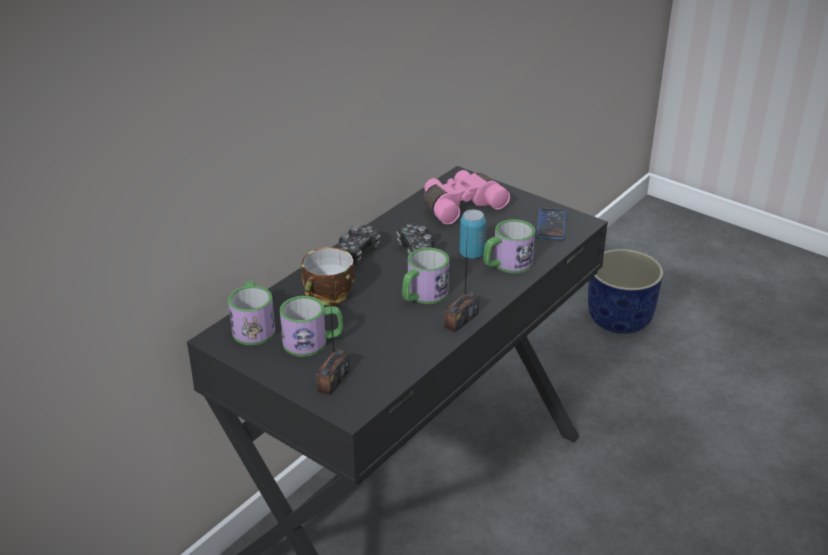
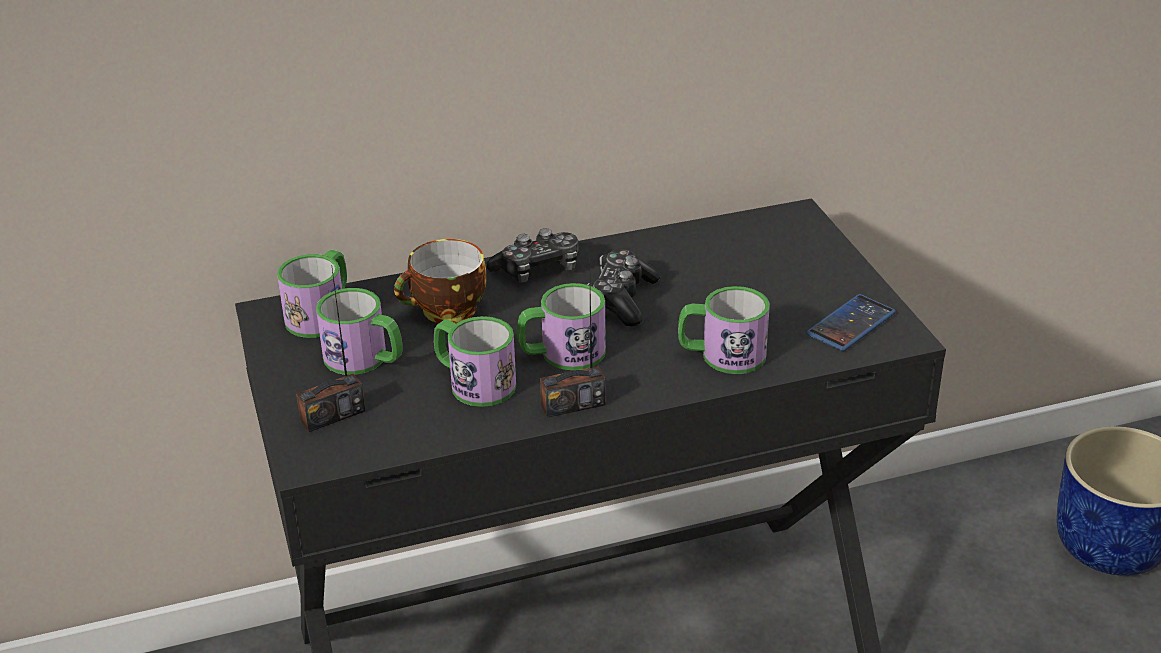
camera: 35 degrees right, 0 degrees up
pink binoculars [424,170,510,224] -> none
can [460,210,486,259] -> none
none -> mug [434,316,516,407]

